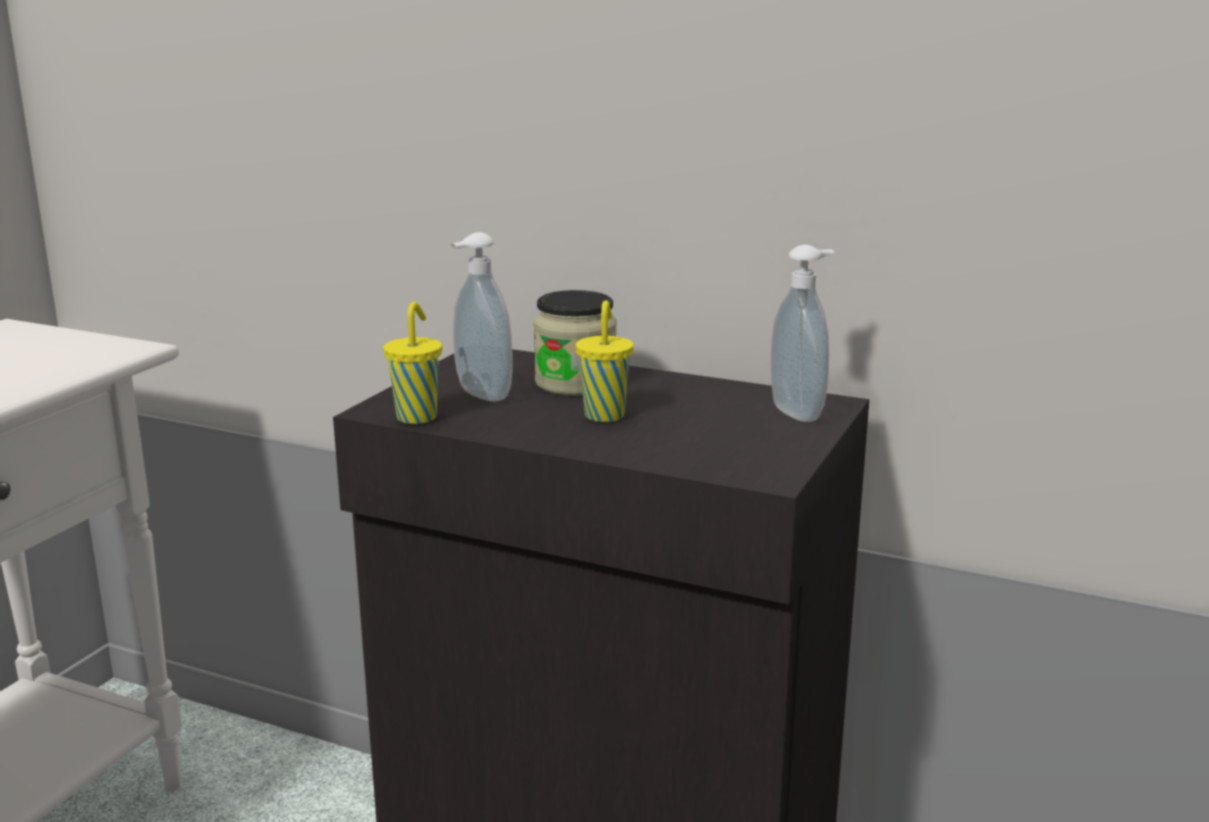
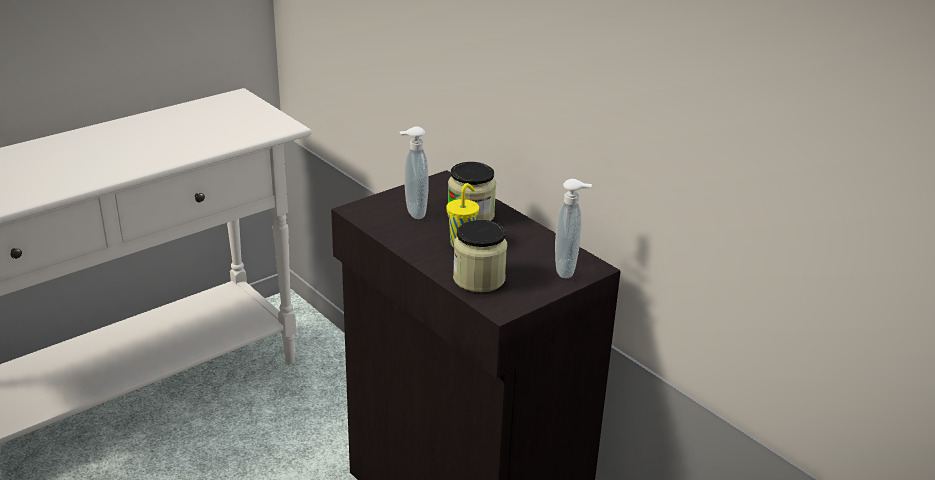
camera: 25 degrees right, 10 degrees up
yellow cup [383,302,442,424] -> none
none -> jar [453,220,507,292]

